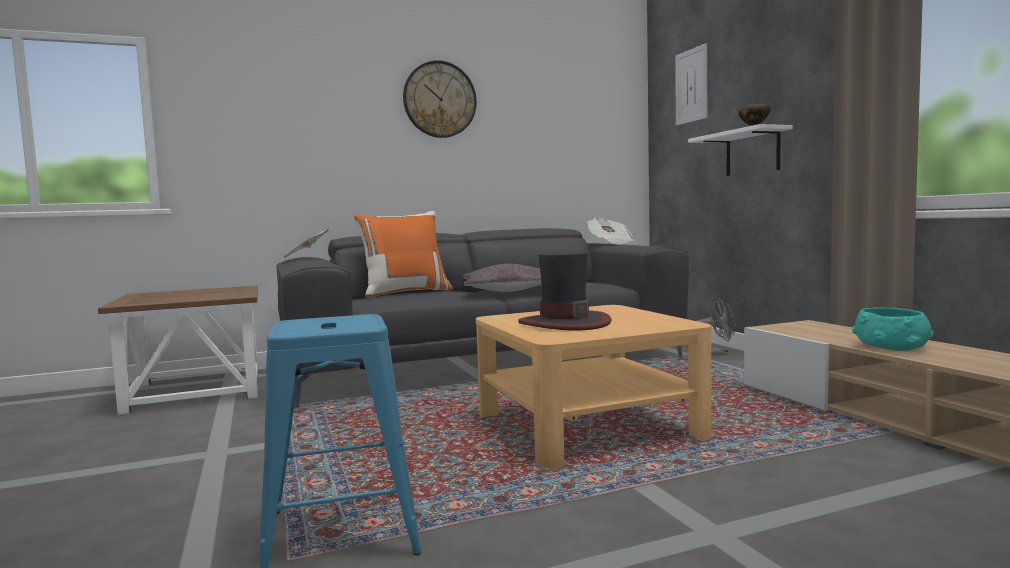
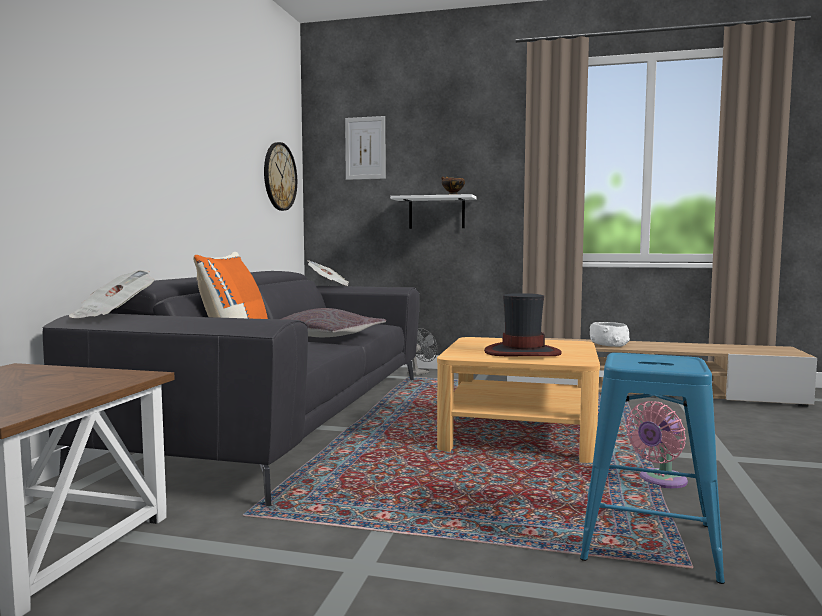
camera: 55 degrees left, 0 degrees up
wall clock [403,60,477,138] -> wall clock moved to [264,142,297,211]
turquoise bowl [852,307,934,351] -> white bowl [590,322,630,347]
none -> pink fan [626,401,688,488]

